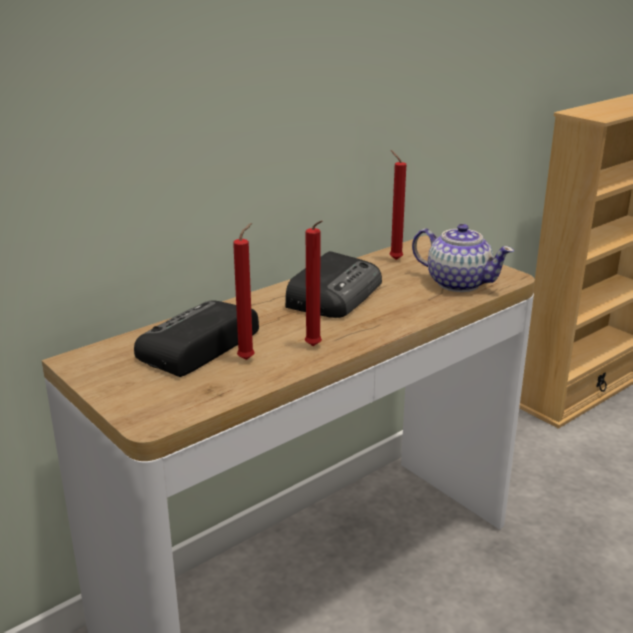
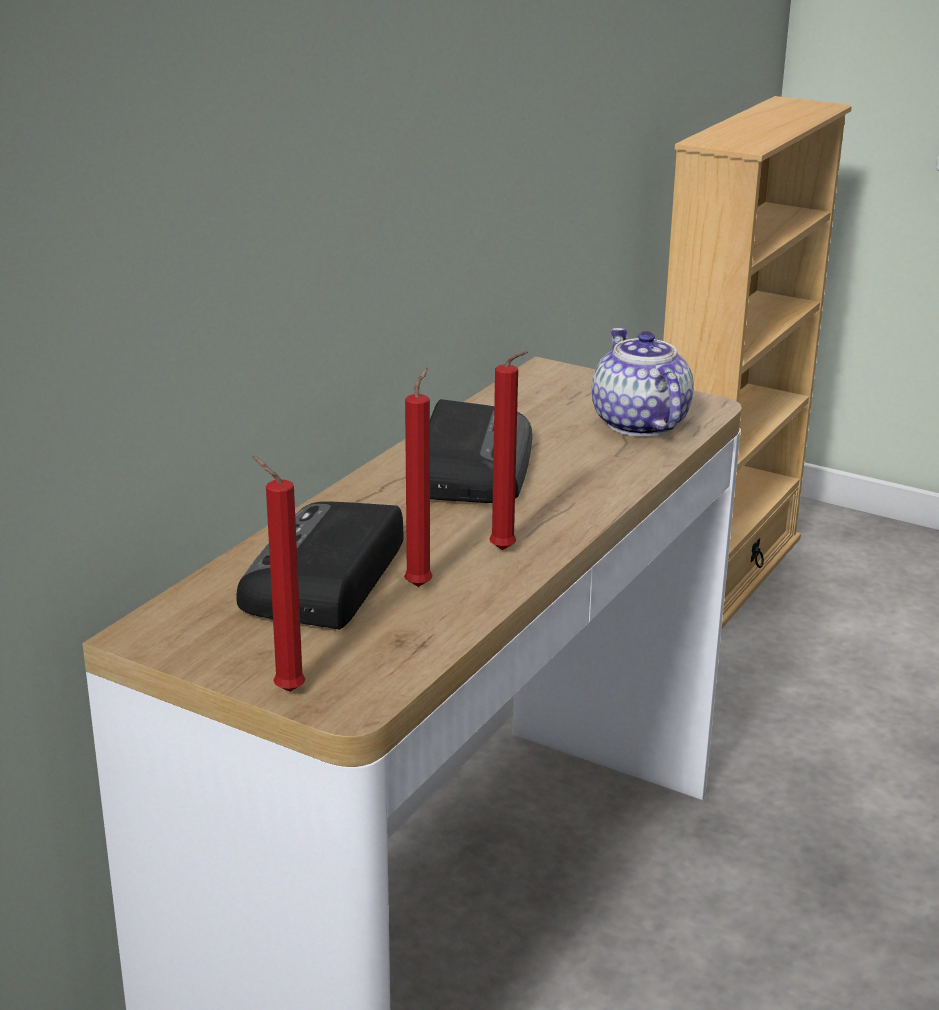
camera: 20 degrees left, 0 degrees up
red candle [390,150,406,260] -> red candle moved to [252,456,306,692]
teapot [412,224,514,292] -> teapot turned 120 degrees counterclockwise [592,328,694,437]

